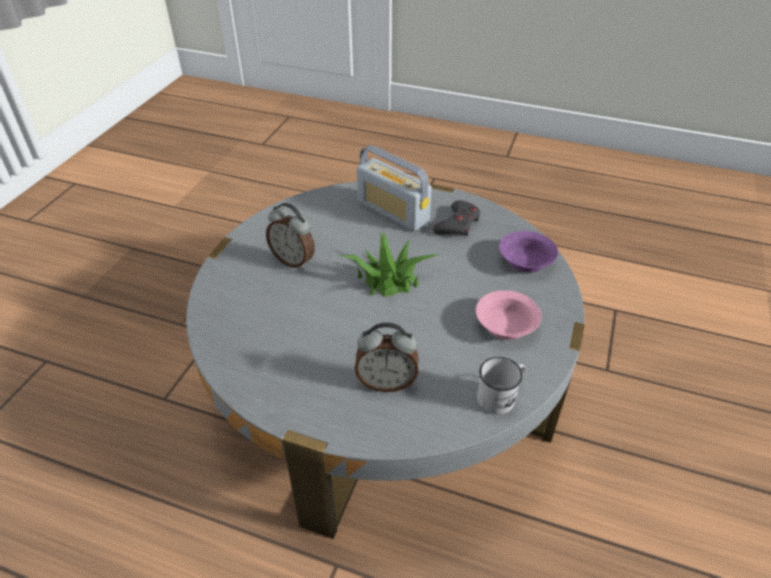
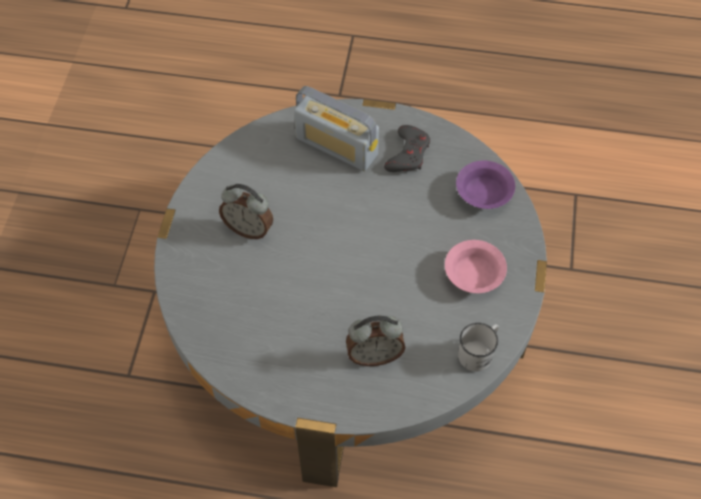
camera: 10 degrees left, 15 degrees up
potted plant [338,232,439,297] -> none

